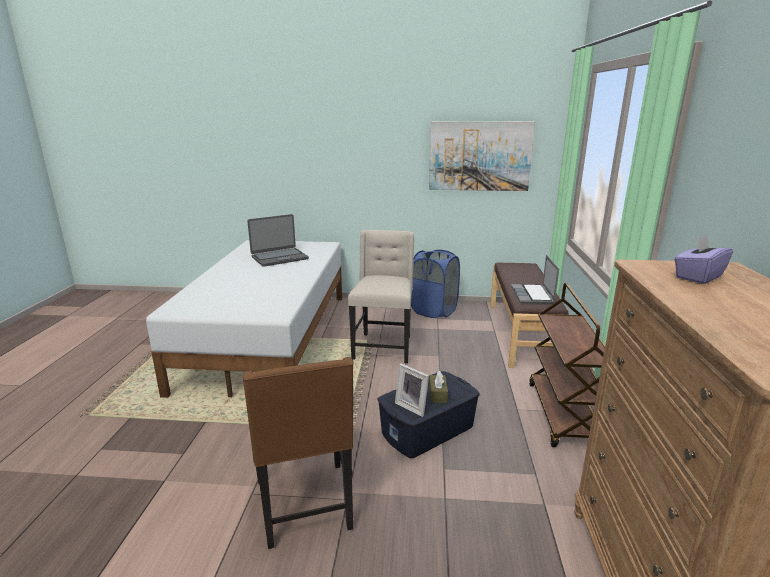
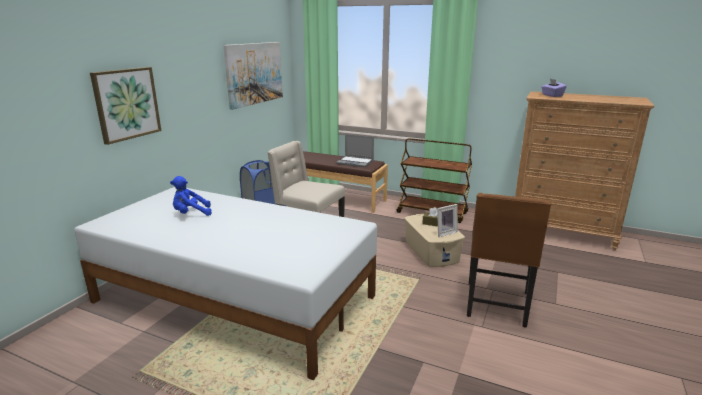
camera: 70 degrees left, 0 degrees up
brown chair [243,357,354,549] -> brown chair turned 105 degrees clockwise [467,193,552,328]
laptop [247,214,309,267] -> blue plush toy [170,176,212,216]
blue storage box [377,371,480,459] -> beige storage box [404,214,465,267]
none -> picture [90,67,161,145]

